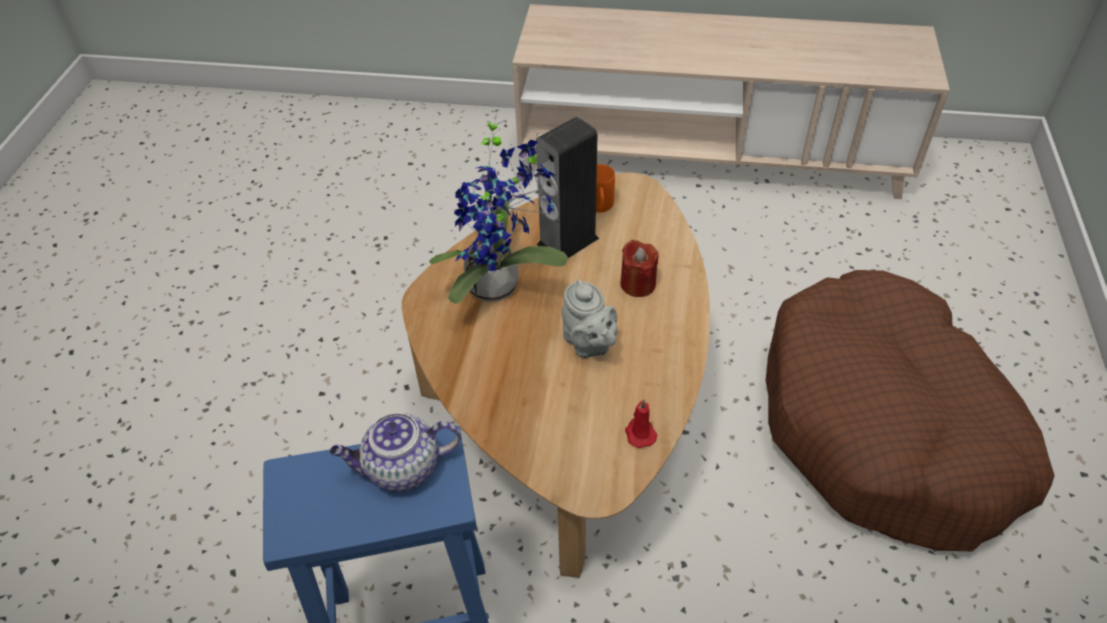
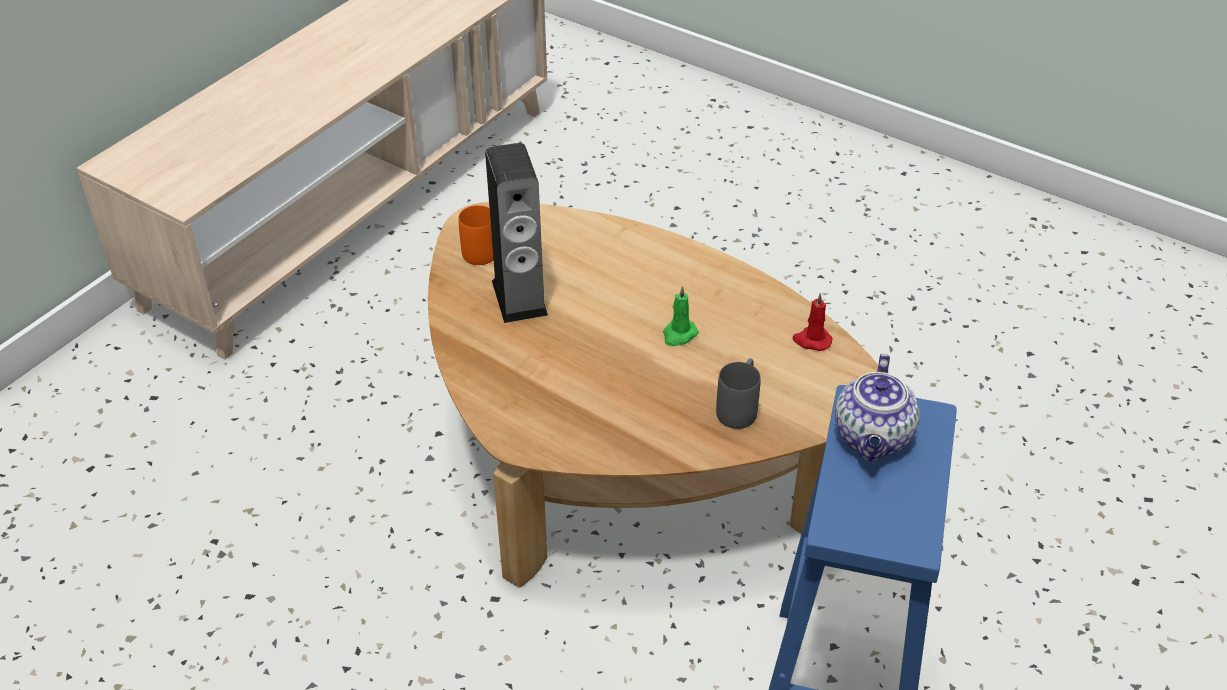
camera: 65 degrees left, 5 degrees down
potted plant [429,114,568,304] -> none
grey teapot [562,279,618,358] -> green candle [663,286,698,346]
red candle [621,240,658,297] -> none
brown dog bed [766,270,1055,552] -> none
none -> grey mug [716,358,761,429]

